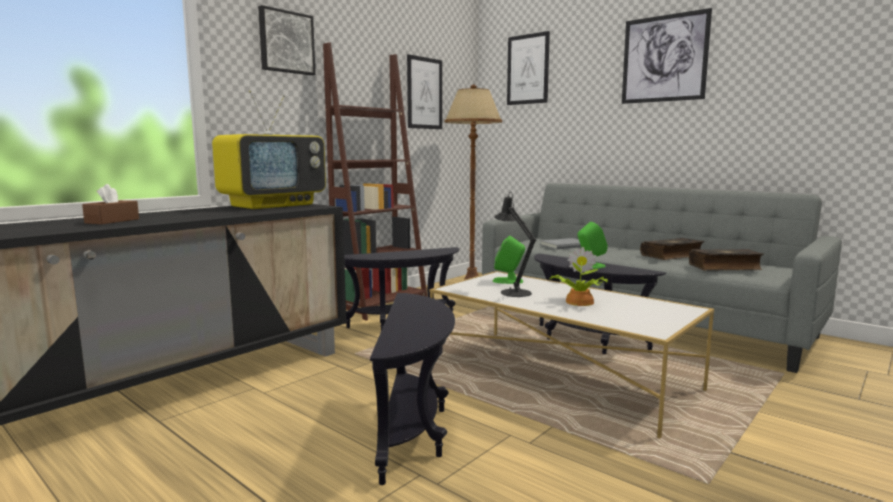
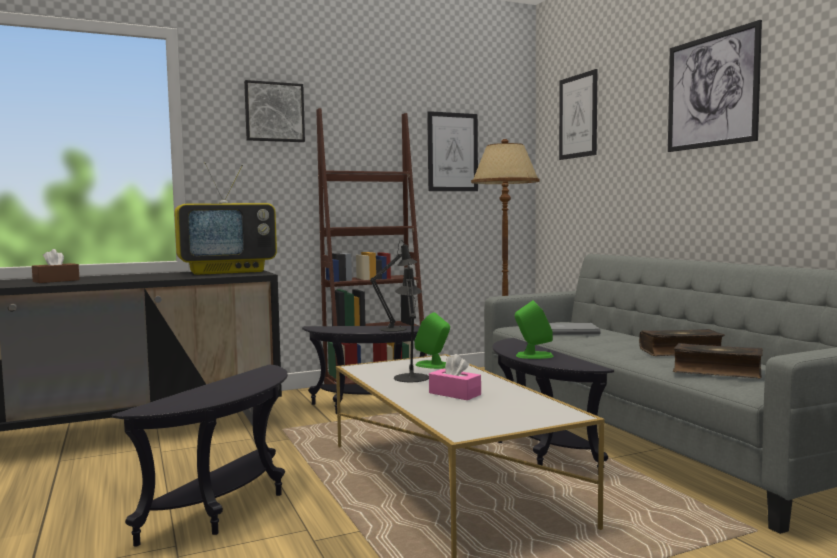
camera: 25 degrees right, 5 degrees down
potted plant [550,247,608,306] -> pink tissue box [429,354,481,400]
none -> black table lamp [370,241,417,332]

